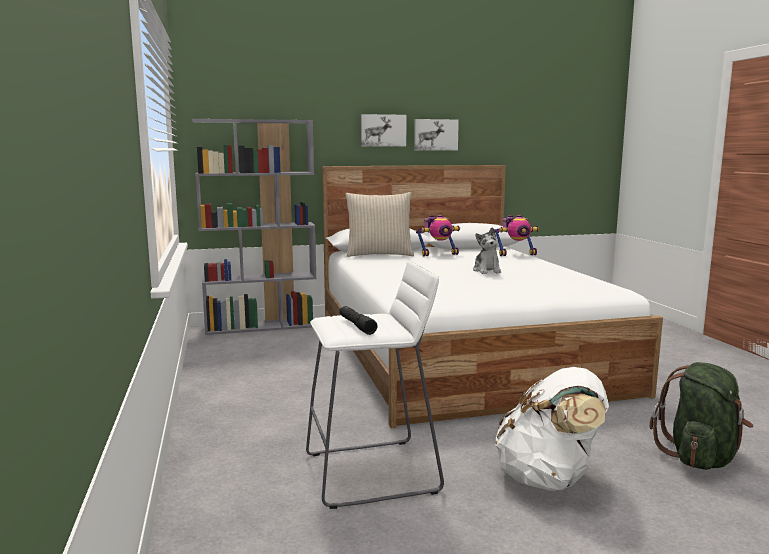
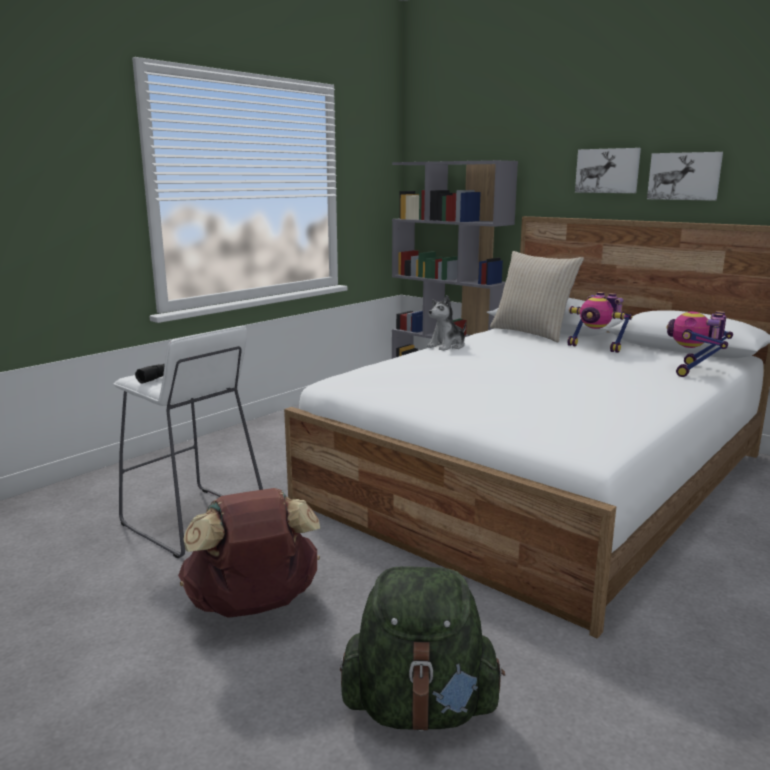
camera: 55 degrees right, 5 degrees up
plush toy [473,227,501,274] -> plush toy moved to [426,295,466,351]
toy robot [494,215,539,256] -> toy robot turned 75 degrees clockwise [667,311,733,377]
white backpack [495,367,609,491] -> brown backpack [178,488,320,617]

